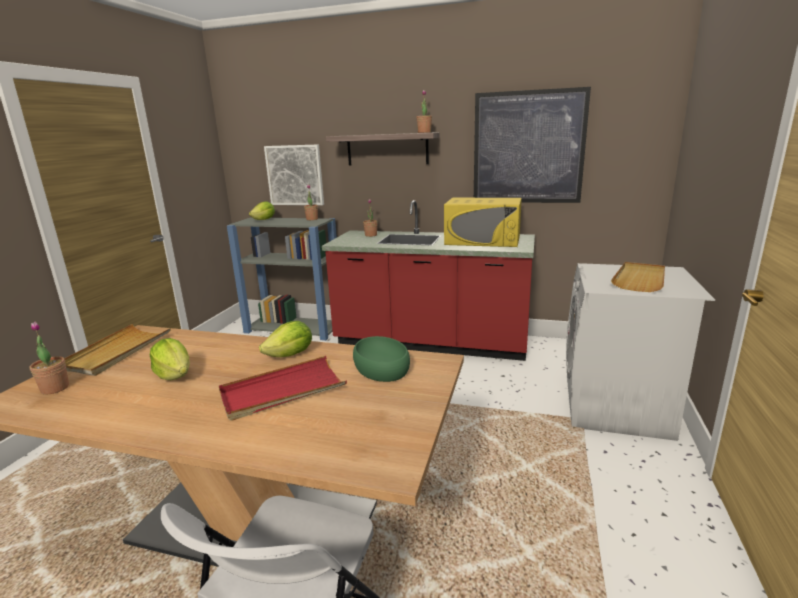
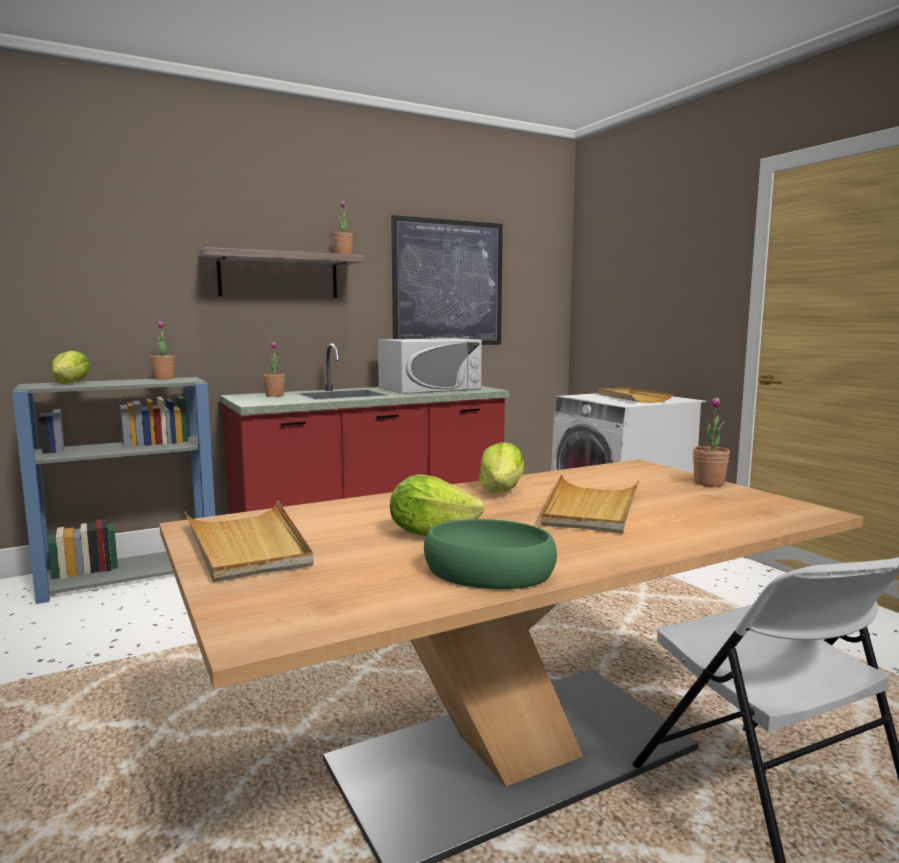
camera: 45 degrees left, 10 degrees down
potted plant [29,322,69,395] -> potted plant moved to [693,397,730,487]
red tray [219,356,347,421] -> beige tray [541,475,639,533]
picture [264,144,324,205] -> none
green bowl [353,336,410,382] -> green bowl moved to [424,519,557,589]
yellow microwave [444,198,522,247] -> white microwave [378,338,482,394]

